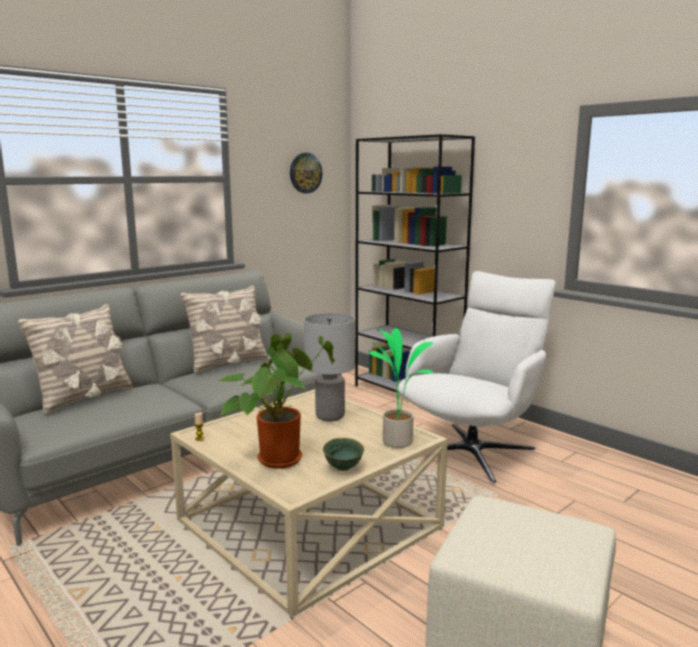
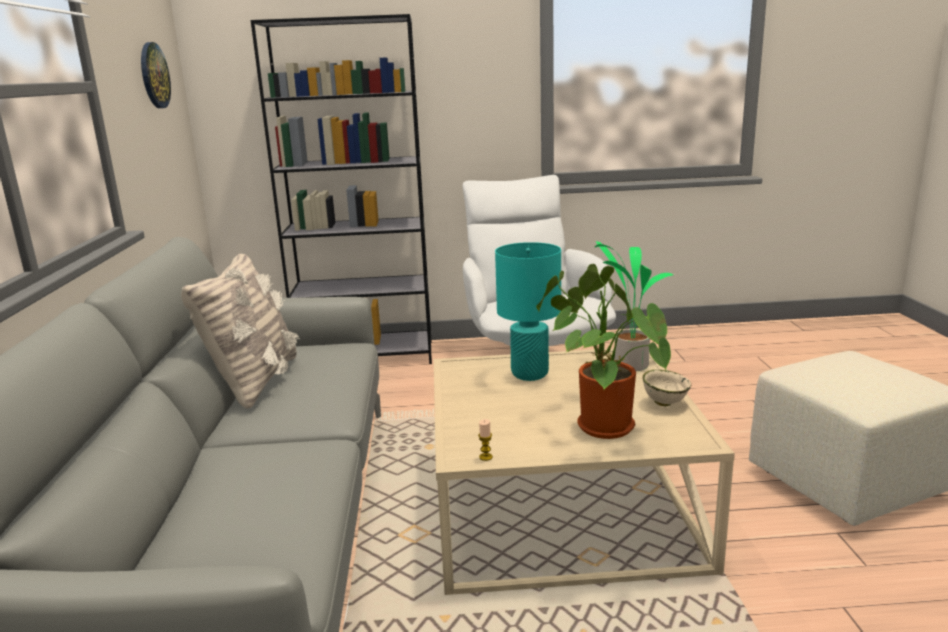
camera: 50 degrees left, 5 degrees up
beige pillow [18,304,132,415] -> none
grey table lamp [304,313,355,422] -> turquoise table lamp [495,242,561,381]
green bowl [323,438,364,471] -> beige bowl [643,370,691,406]

